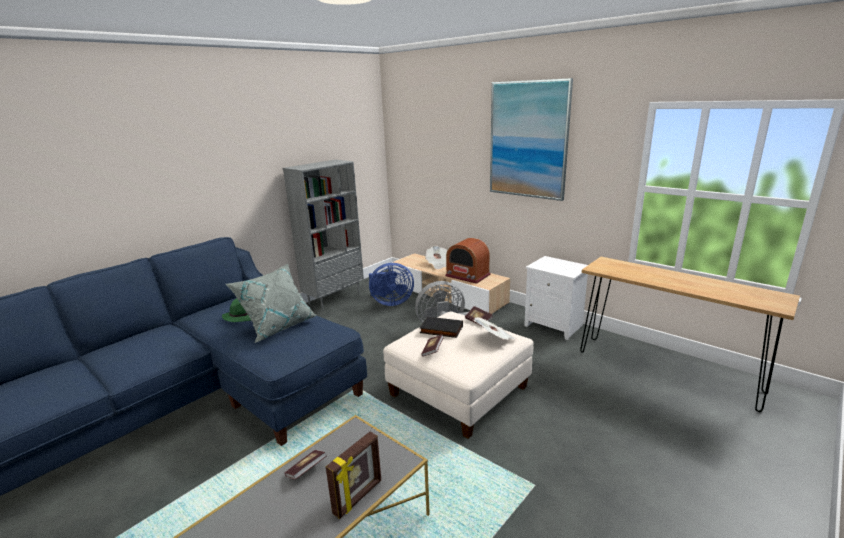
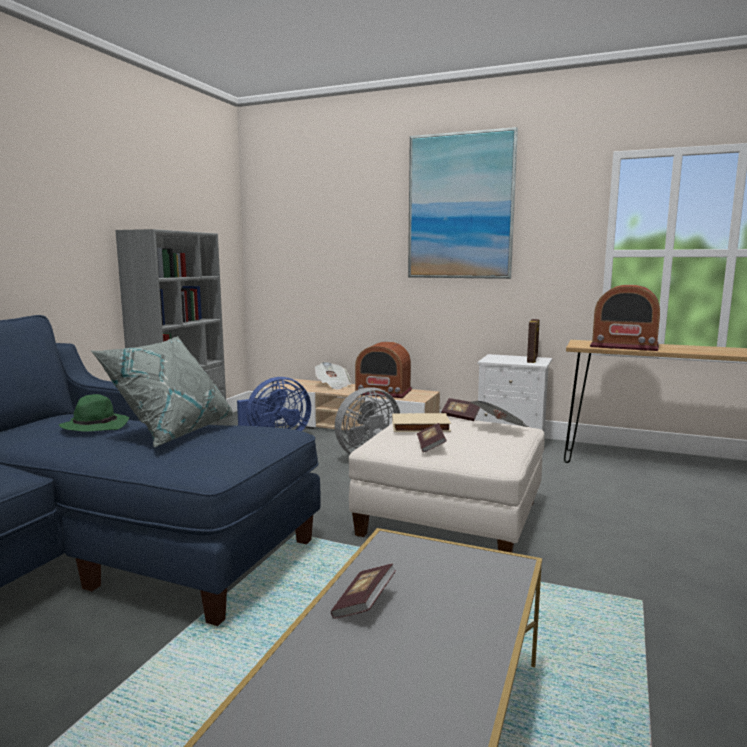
camera: 20 degrees left, 10 degrees down
picture frame [326,432,381,519] -> picture frame moved to [527,319,540,363]
black book [420,317,463,338] -> beige book [392,413,451,432]
none -> radio [590,285,660,351]

